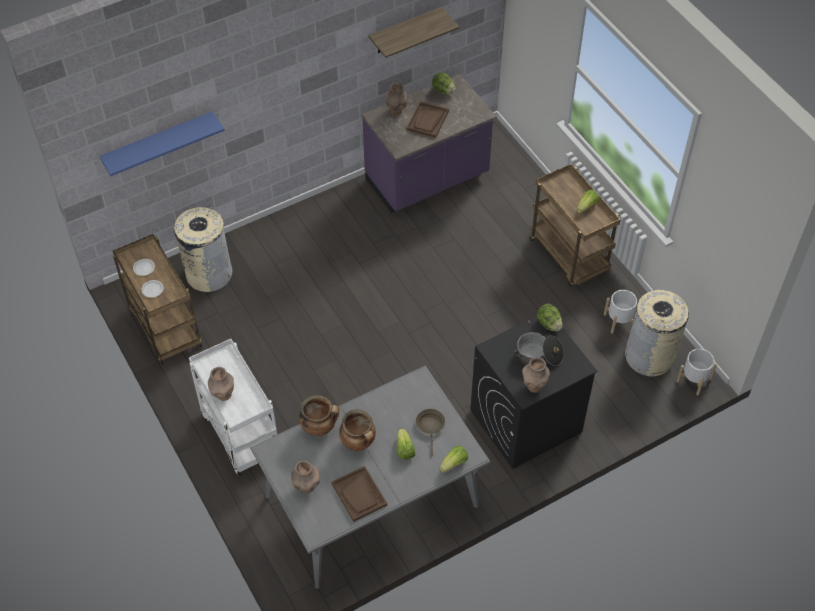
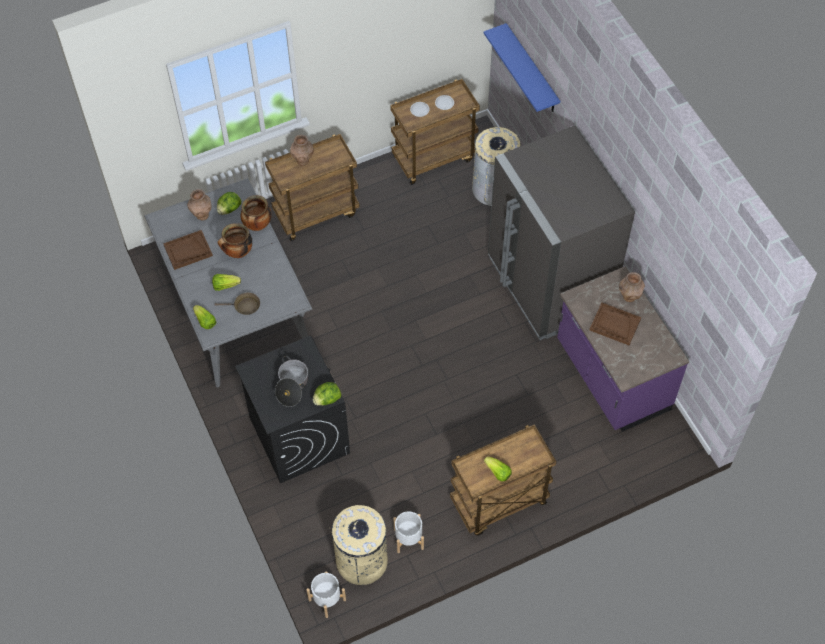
camera: 95 degrees right, 5 degrees up
white cart [189,339,277,476] -> brown cart [265,134,360,241]
shelf [368,7,460,58] -> none
lettuce [432,72,456,94] -> lettuce moved to [217,192,241,215]
brown vase [522,357,550,393] -> none
none -> grey fridge [488,125,635,340]

